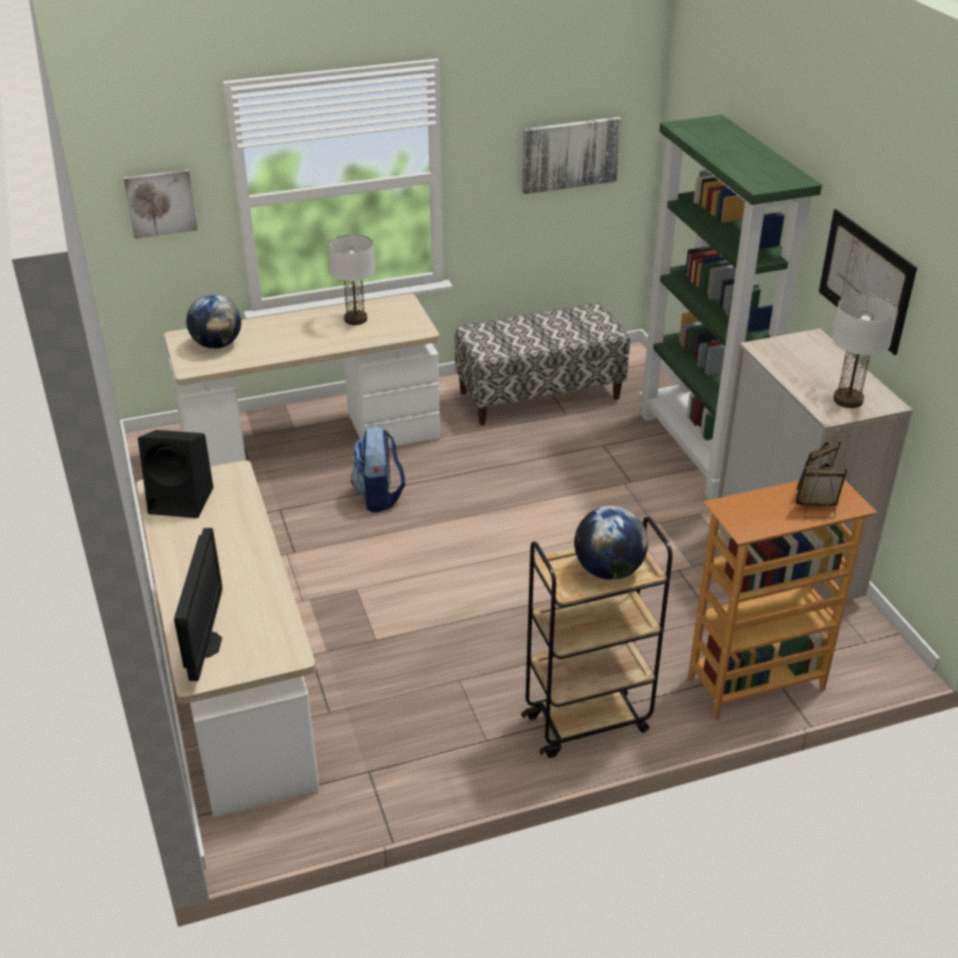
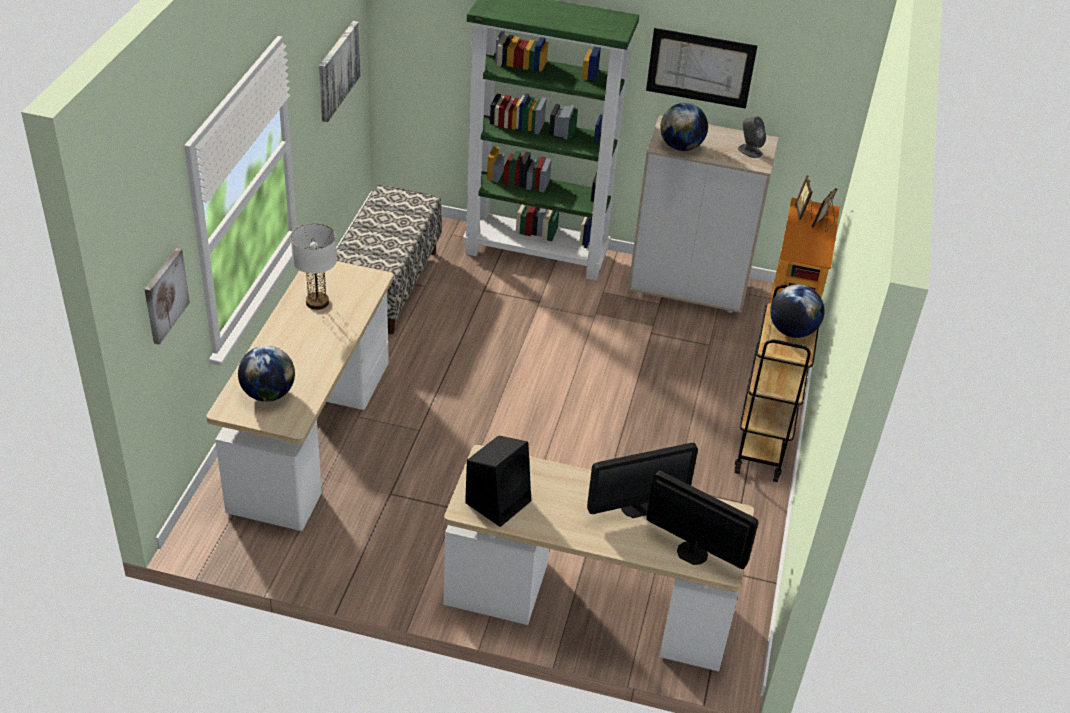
camera: 60 degrees left, 5 degrees up
backpack [351,425,406,513] -> none
table lamp [832,294,898,408] -> grey speaker [738,116,766,158]
none -> monitor [587,443,698,518]
none -> globe [660,103,708,151]

